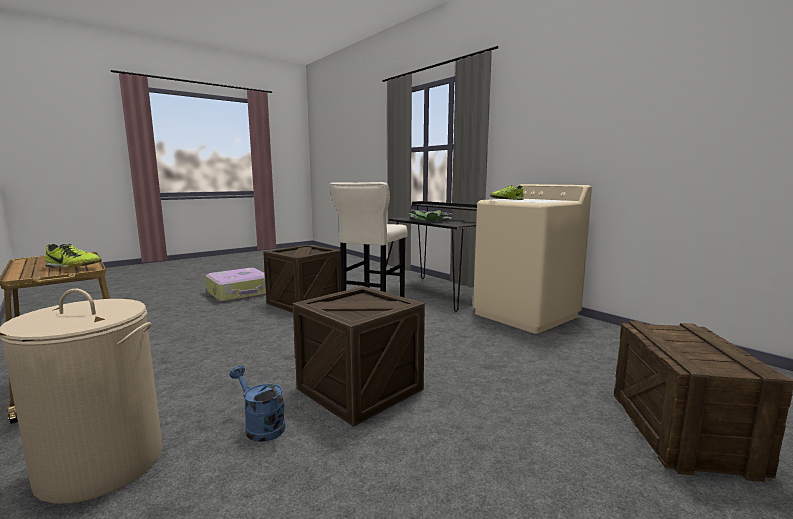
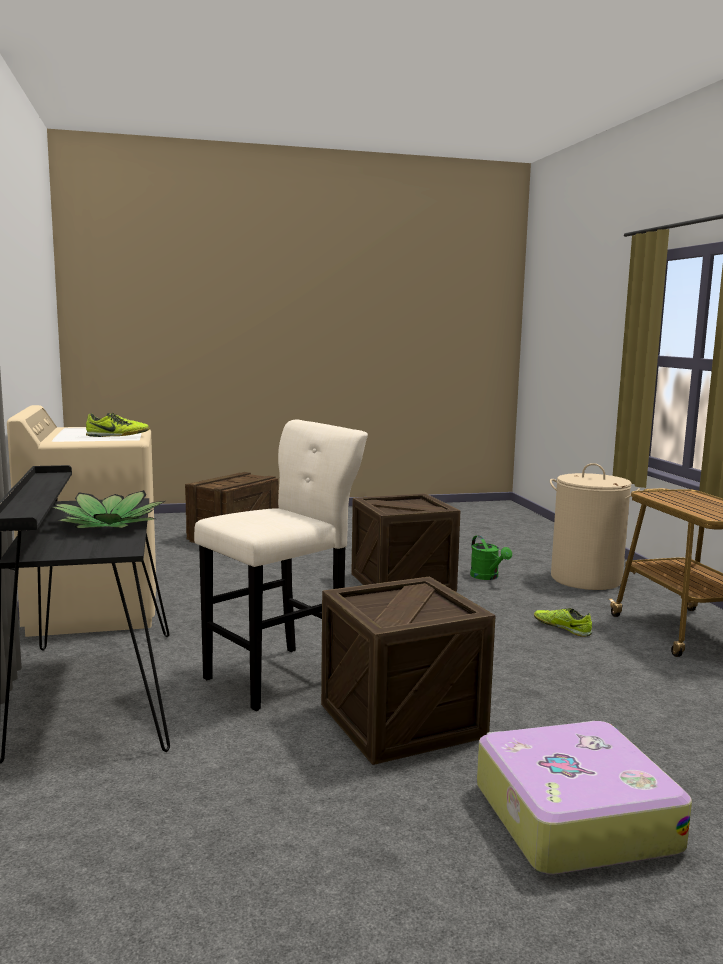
camera: 155 degrees left, 0 degrees up
shoe [45,244,102,268] -> shoe moved to [534,608,592,637]
blue watering can [230,365,285,442] -> green watering can [470,535,512,580]

